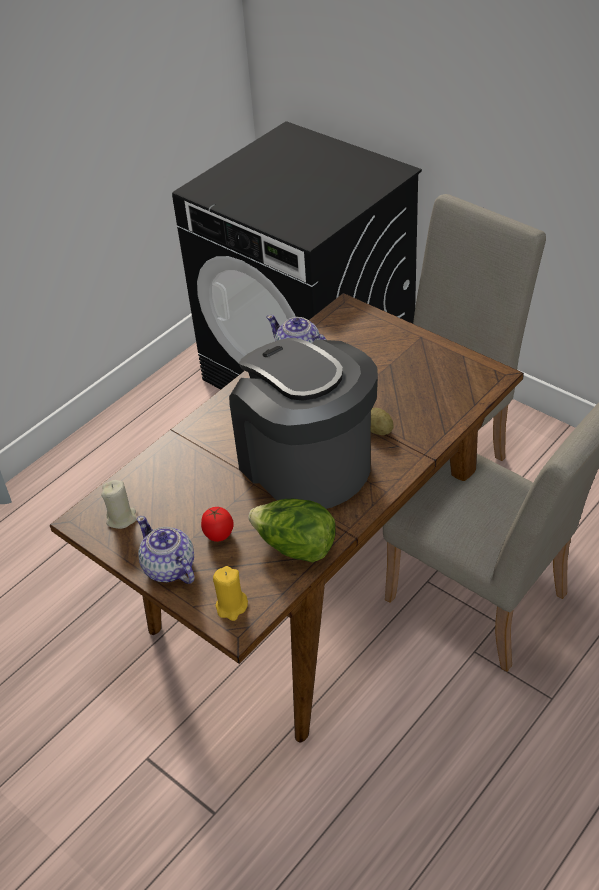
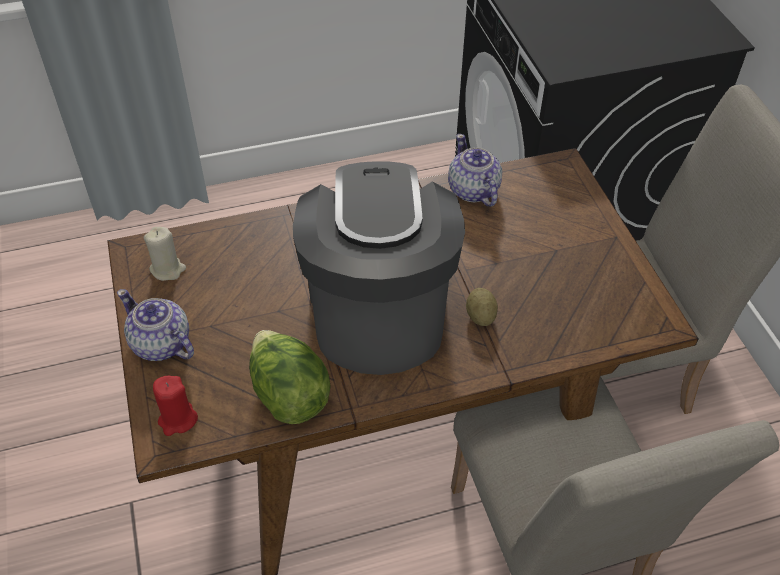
camera: 30 degrees right, 5 degrees up
teapot [137,516,195,584] -> teapot turned 45 degrees counterclockwise [117,289,194,361]
tomato [201,507,234,542] -> none
yellow candle [213,566,248,621] -> red candle [153,376,198,436]

